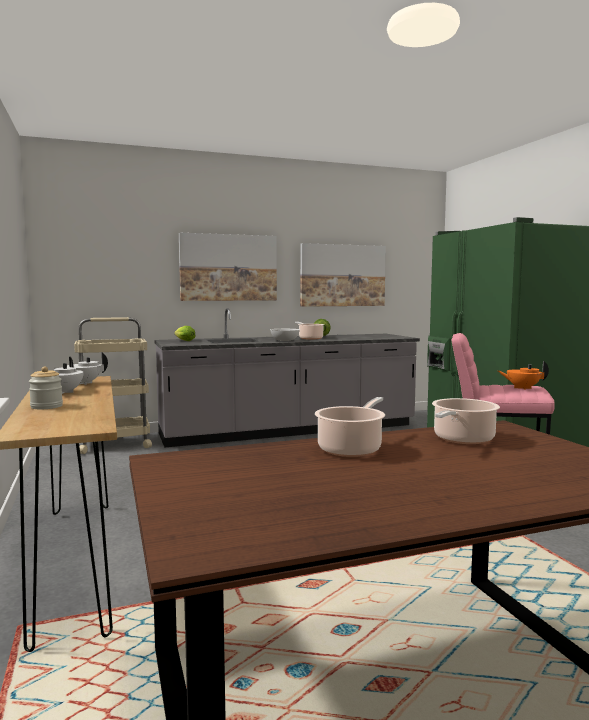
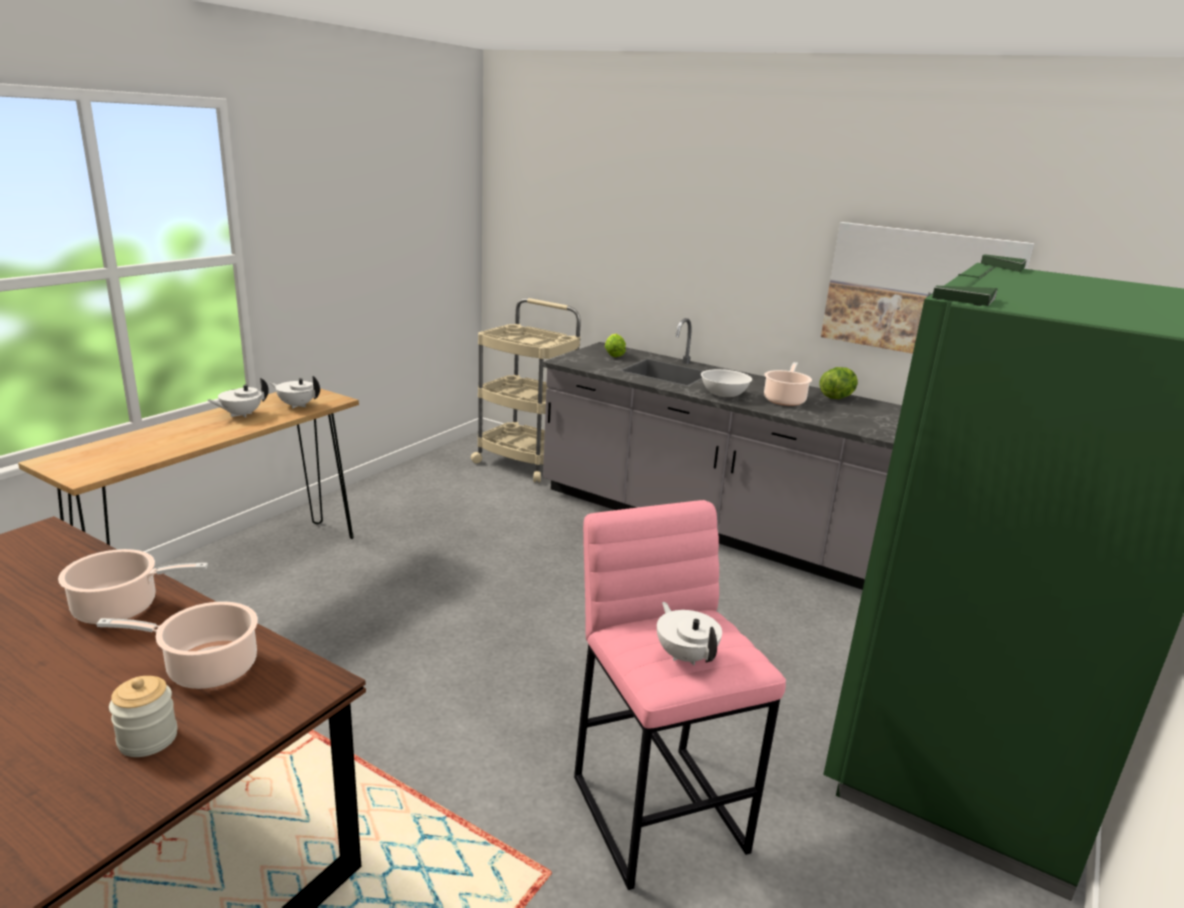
camera: 50 degrees right, 15 degrees up
jar [29,366,63,409] -> jar moved to [109,676,178,757]
picture [179,233,277,301] -> none
orange teapot [498,361,549,390] -> white teapot [657,602,722,665]

